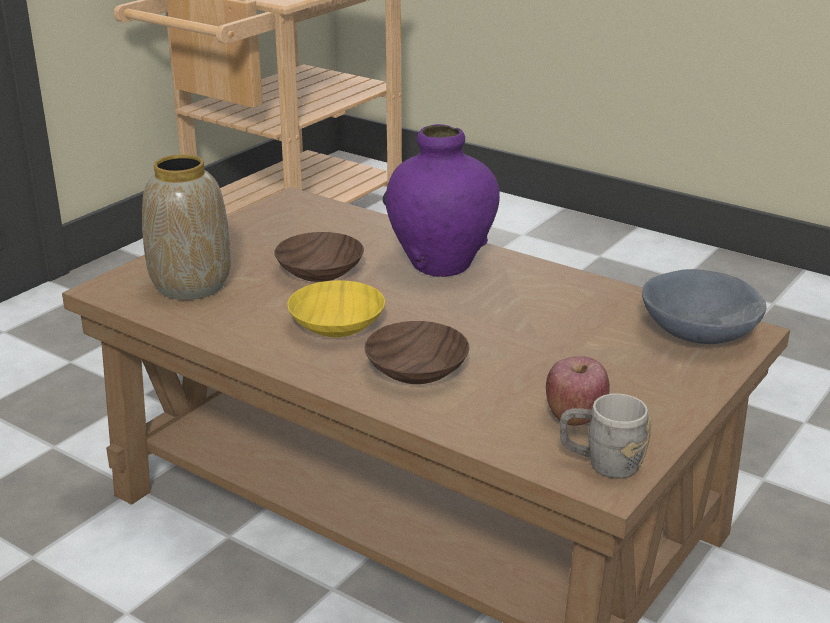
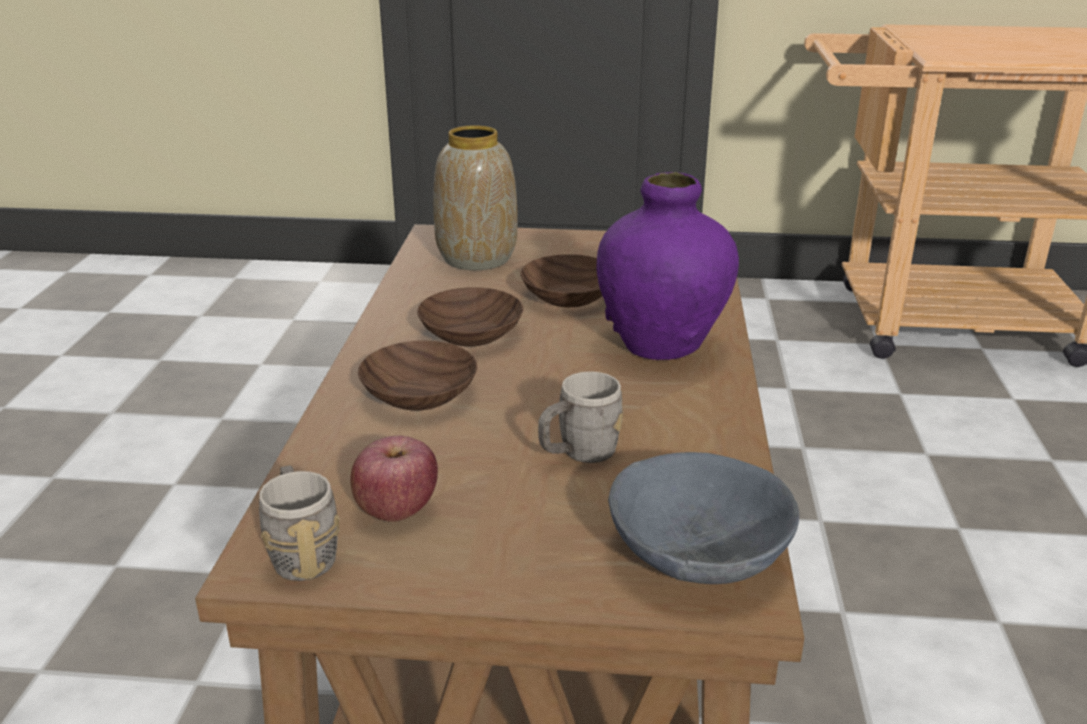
camera: 60 degrees right, 0 degrees up
yellow bowl [287,280,385,337] -> brown bowl [417,287,523,347]
none -> grey mug [538,371,623,463]

